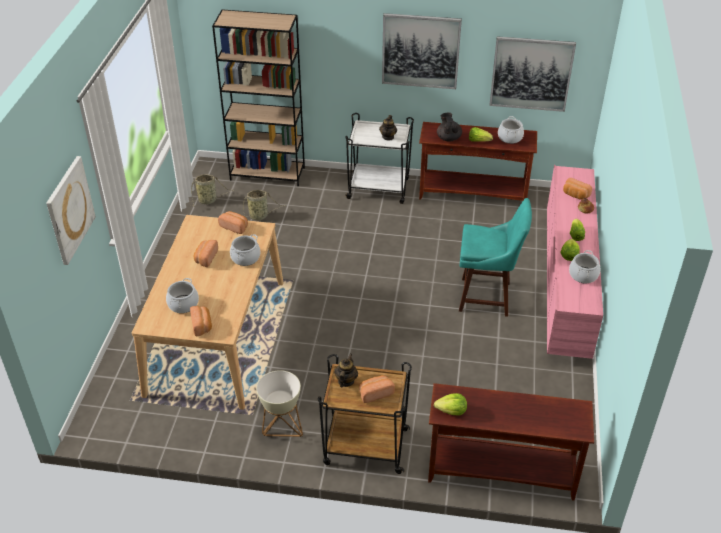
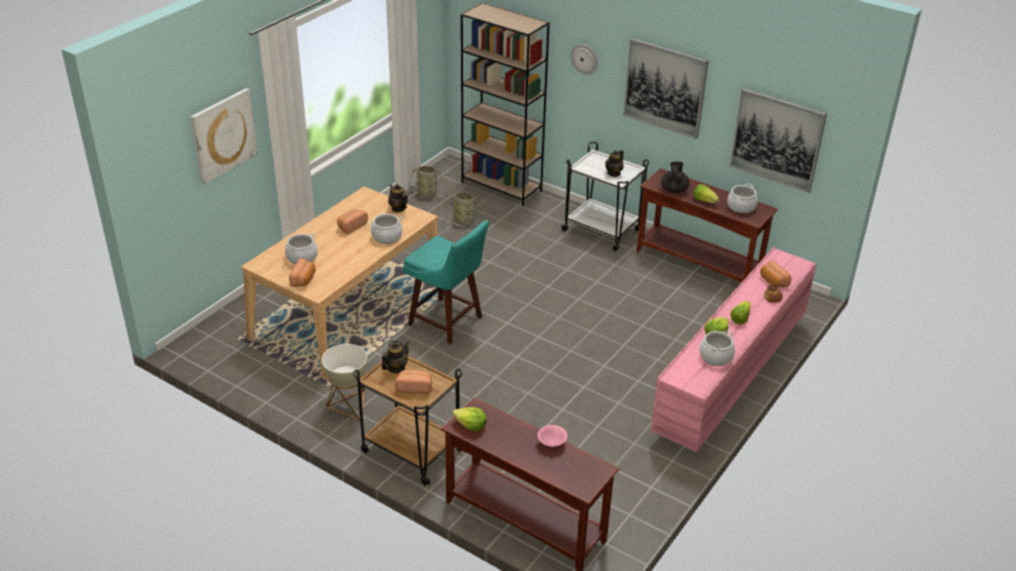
camera: 25 degrees right, 5 degrees down
bread [218,211,248,234] -> teapot [388,184,408,212]
turquoise stool [459,198,532,317] -> turquoise stool moved to [403,220,489,344]
none -> pink bowl [538,425,567,447]
none -> wall clock [570,44,598,74]

